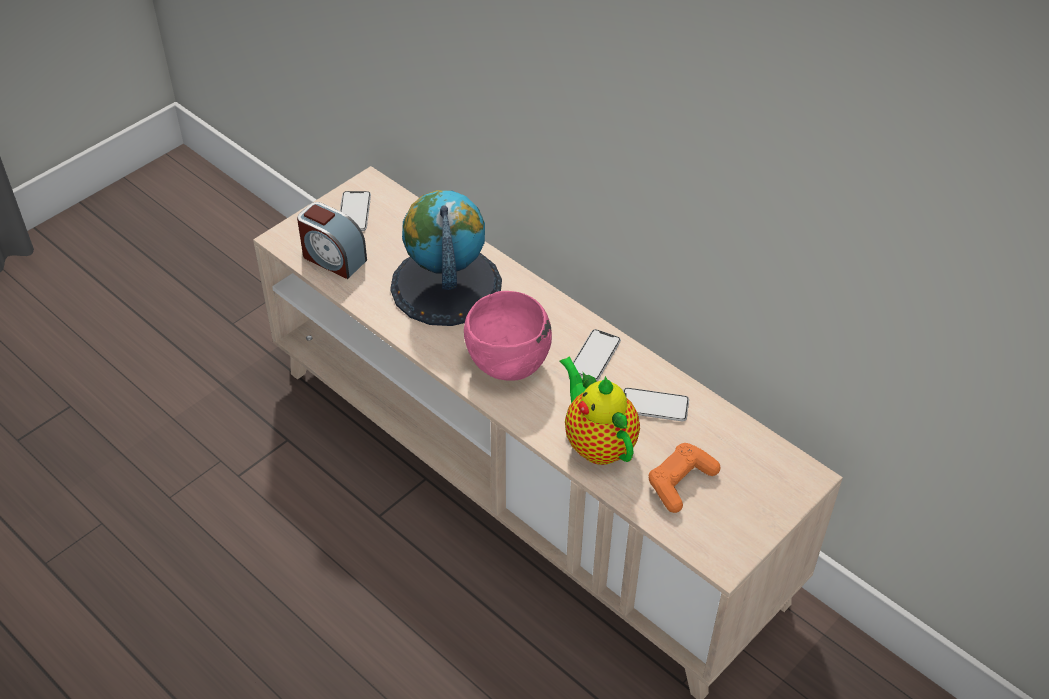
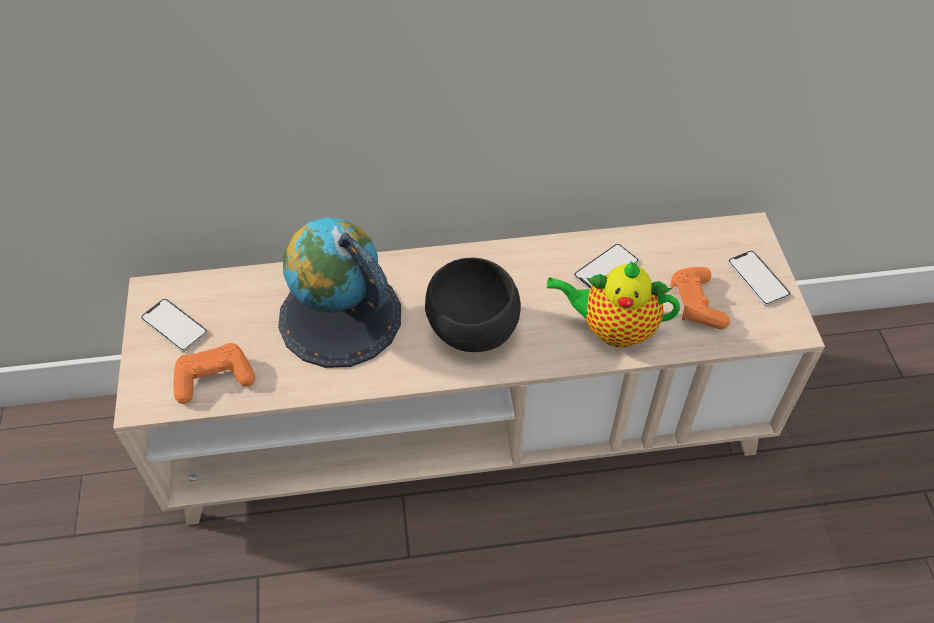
camera: 50 degrees left, 5 degrees up
alarm clock [297,202,367,279] -> orange game controller [174,343,255,404]
pink bowl [464,291,552,381] -> black bowl [425,258,521,352]
phone [573,329,621,381] -> phone moved to [728,251,791,306]

